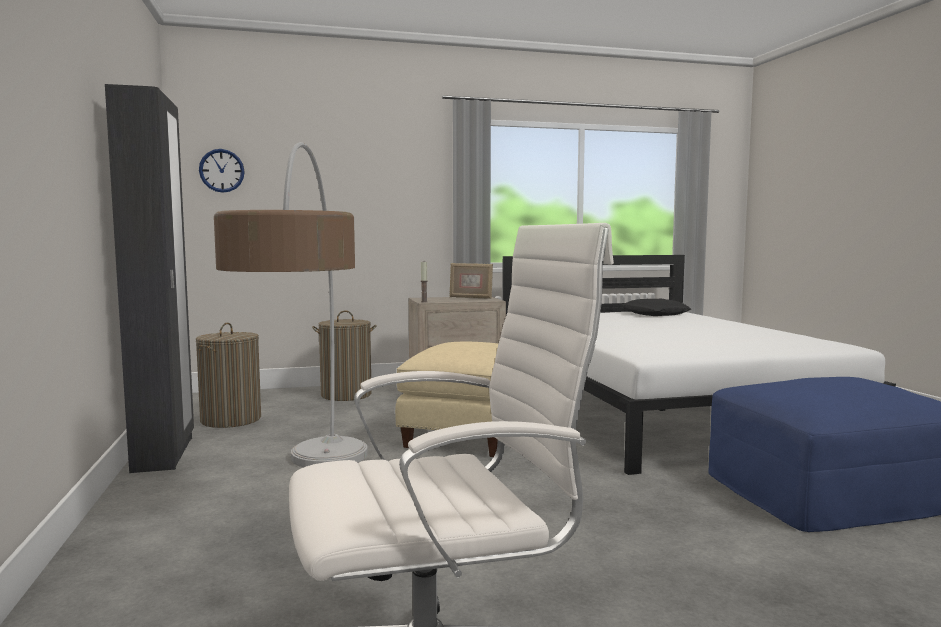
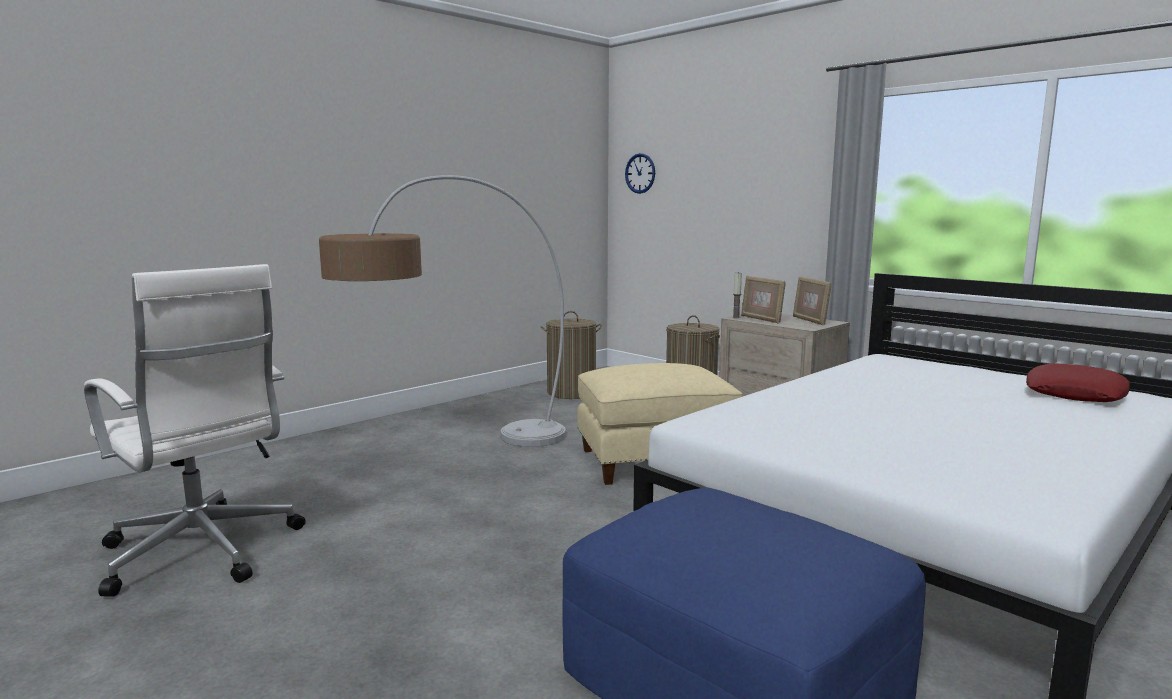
camera: 60 degrees right, 5 degrees up
black wardrobe [105,84,194,473] -> none
black pillow [622,299,691,316] -> red pillow [1026,363,1130,402]
none -> picture frame [741,276,786,323]

